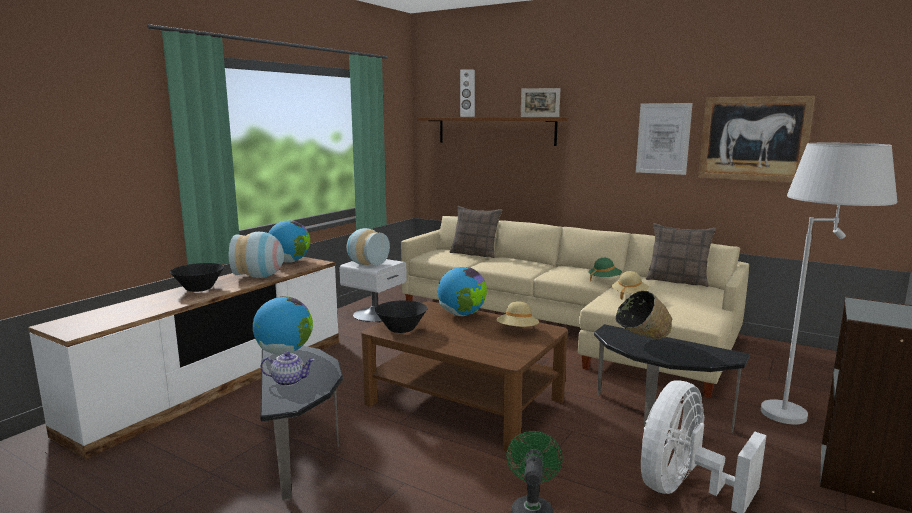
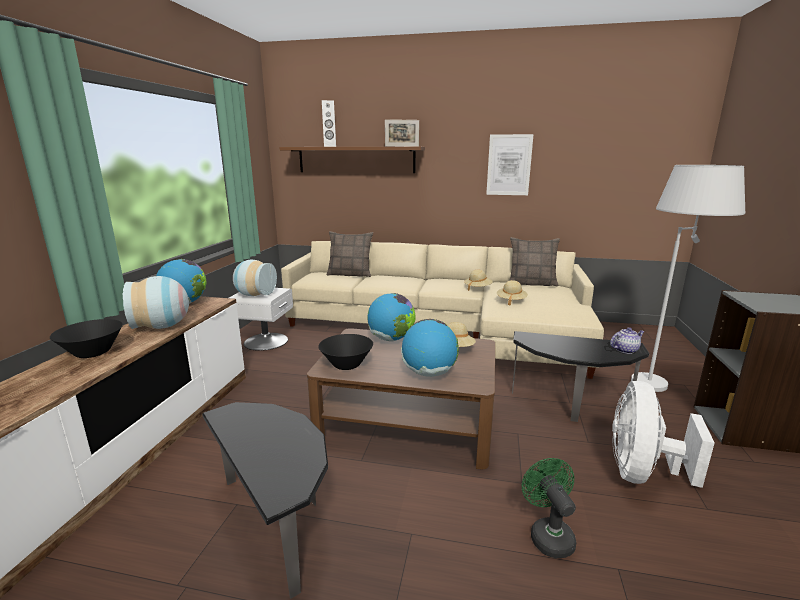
camera: 20 degrees left, 5 degrees up
globe [253,296,313,355] -> globe moved to [401,319,459,377]
teapot [261,351,314,386] -> teapot moved to [610,327,645,354]
green hat [588,258,622,281] -> beige hat [464,270,493,291]
black bowl [616,291,672,340] -> none
picture [698,96,815,183] -> none

